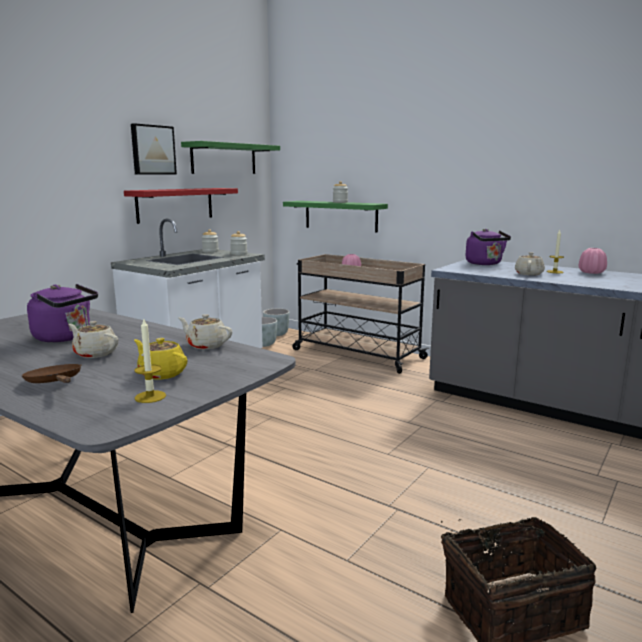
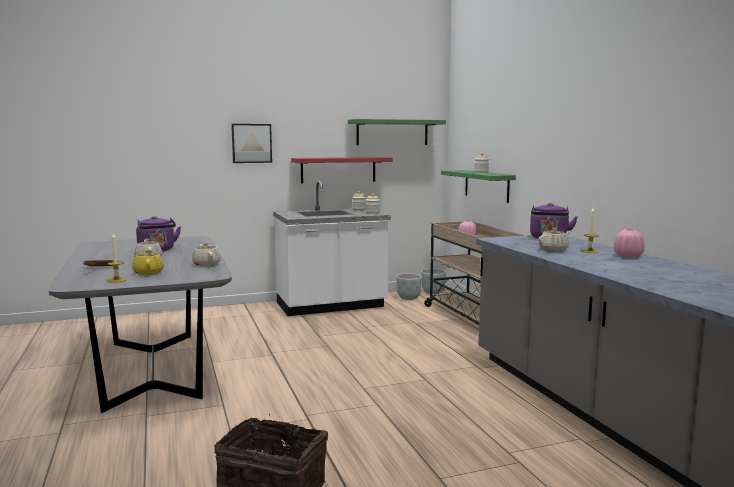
camera: 35 degrees right, 5 degrees down
picture [131,123,177,175] -> picture moved to [231,124,272,163]

